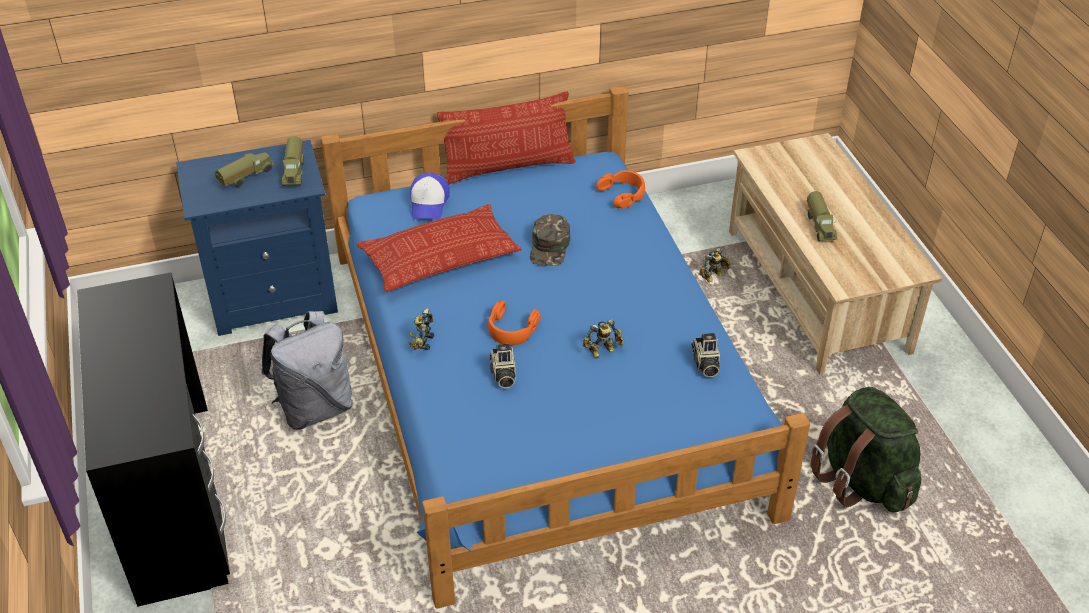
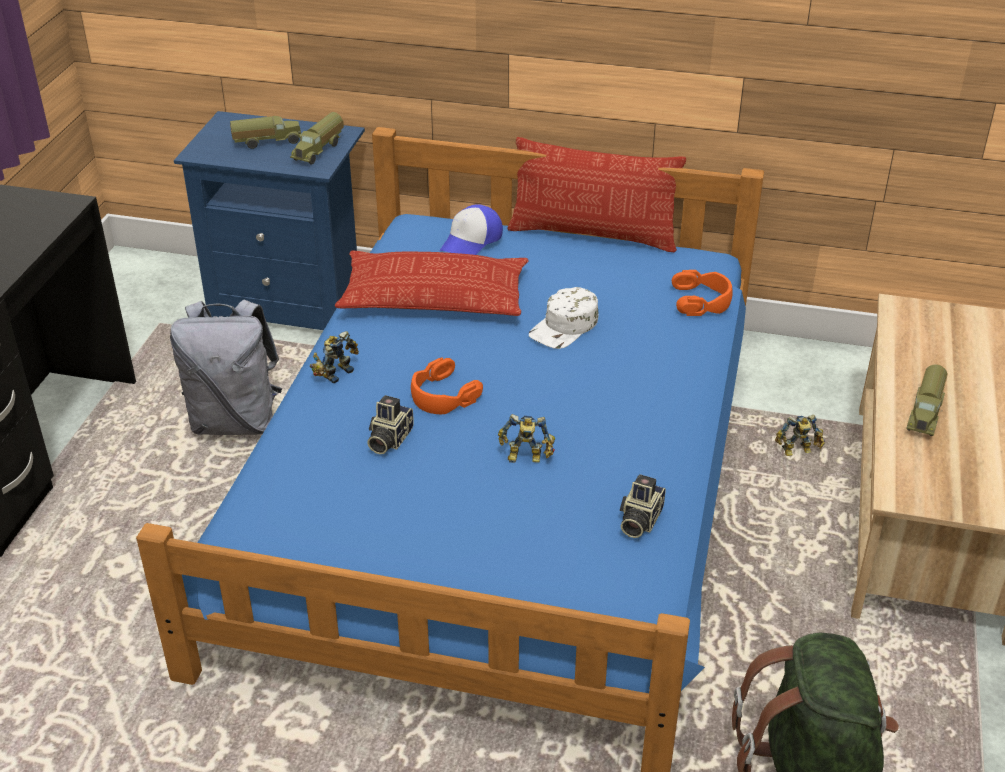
camera: 30 degrees right, 5 degrees down
green cap [530,214,570,266] -> white cap [529,287,599,349]

